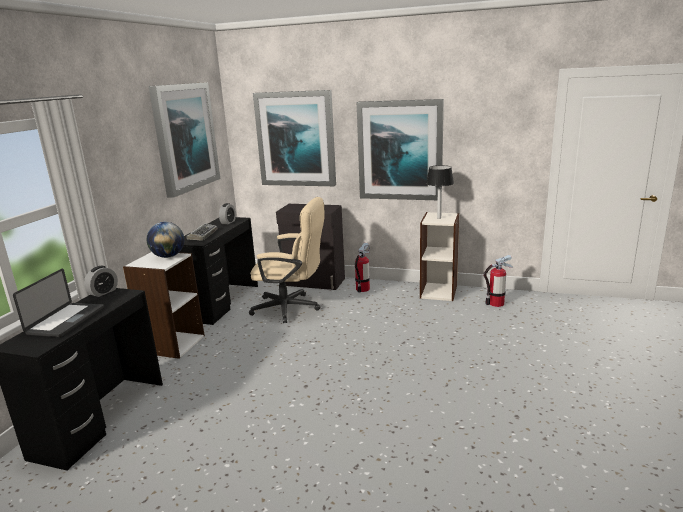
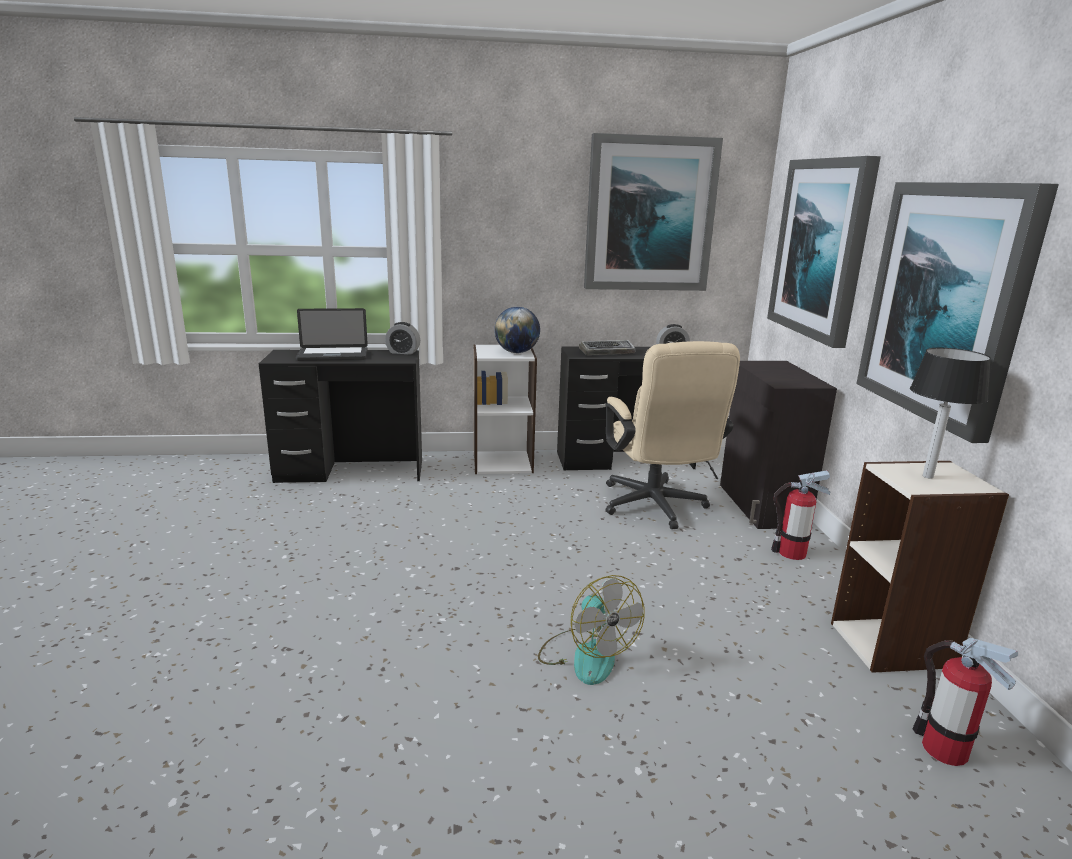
camera: 65 degrees right, 0 degrees up
none -> fan [538,575,645,685]

